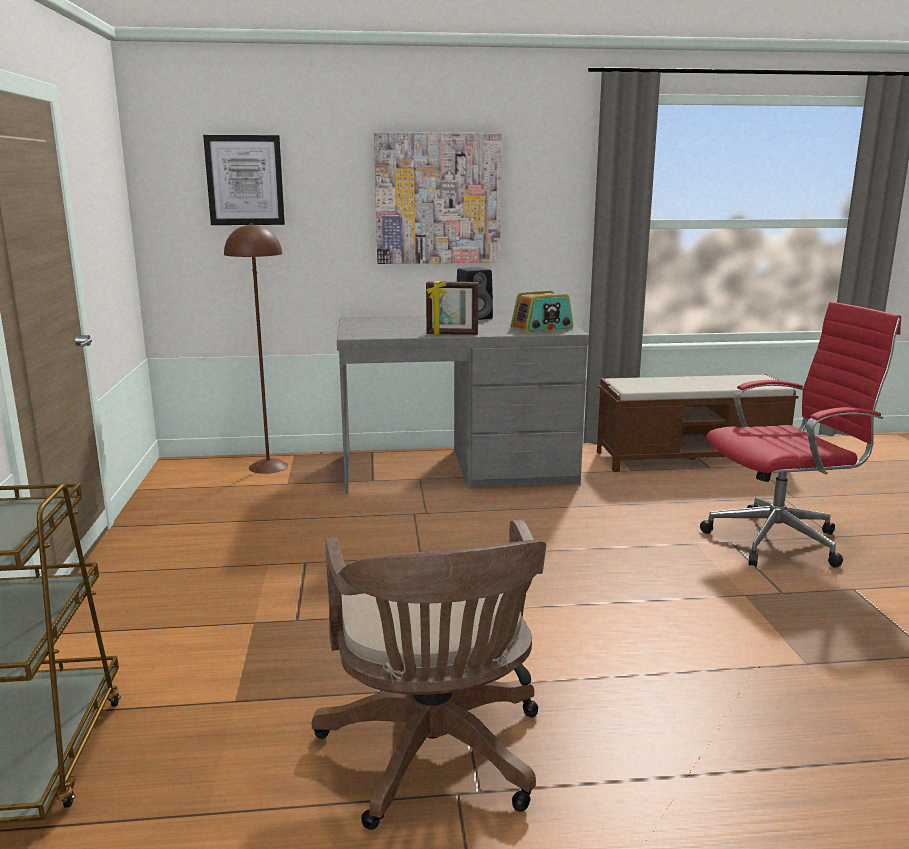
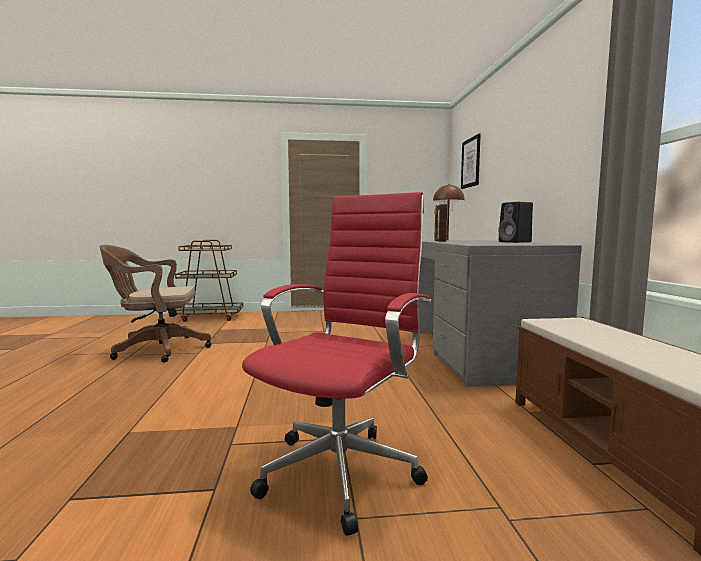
camera: 90 degrees right, 10 degrees down
picture [374,132,502,264] -> none
radio [511,291,574,333] -> none
red office chair [700,302,901,568] -> red office chair turned 135 degrees counterclockwise [242,192,431,536]

